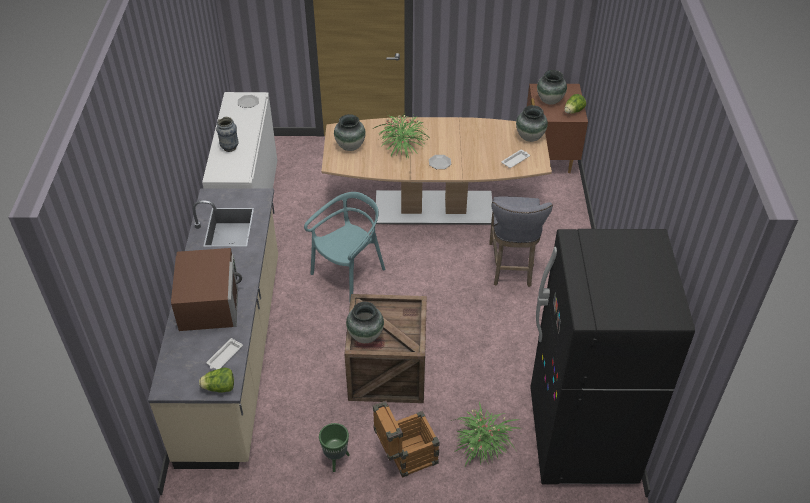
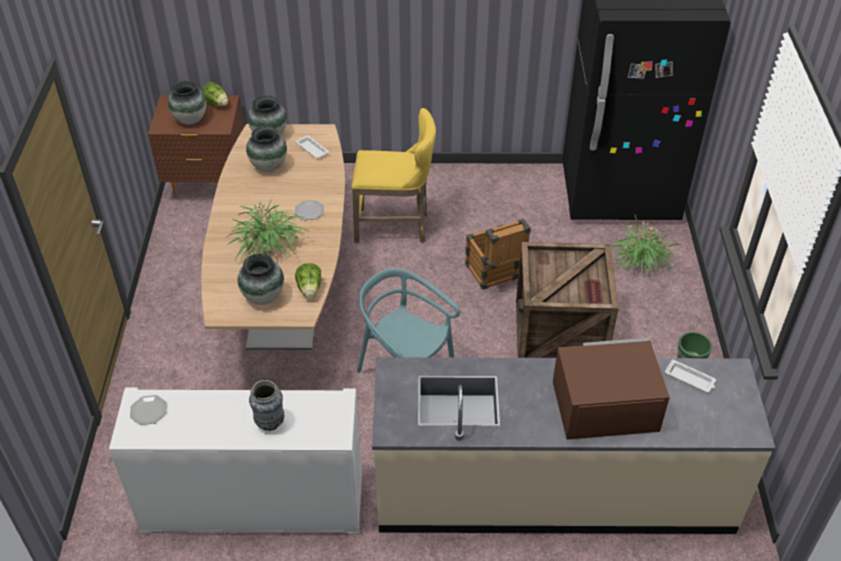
camera: 90 degrees left, 0 degrees up
lettuce [199,368,234,393] -> lettuce moved to [295,263,322,298]
vase [346,302,384,343] -> vase moved to [246,126,287,172]
crate [373,401,440,478] -> crate moved to [465,218,531,290]
grey stool [489,197,553,287] -> yellow stool [352,108,436,243]

